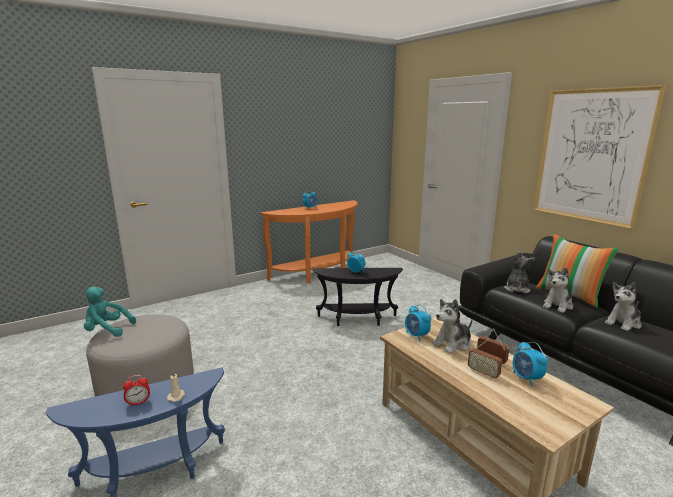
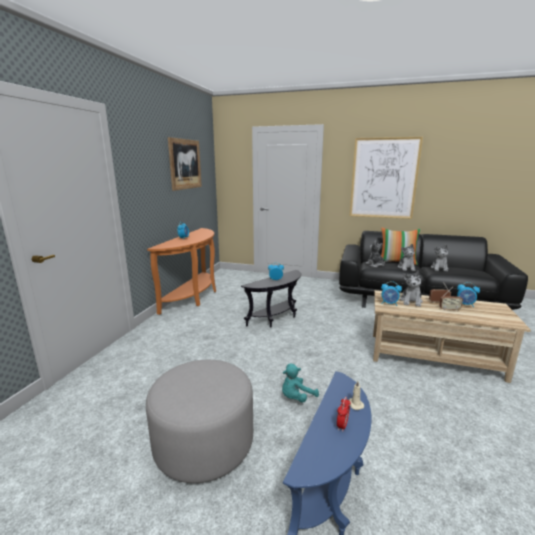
camera: 40 degrees left, 0 degrees up
turquoise plush toy [84,287,136,337] -> turquoise plush toy moved to [282,363,319,403]
none -> picture [168,137,202,191]

